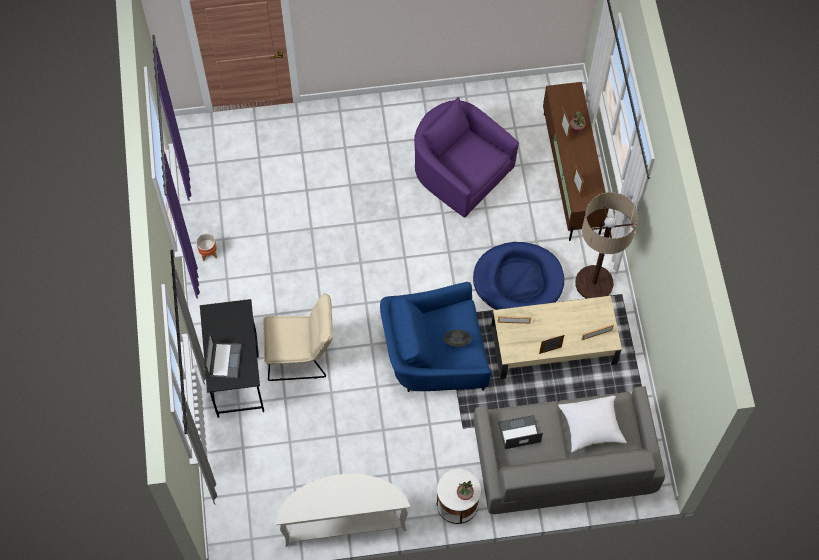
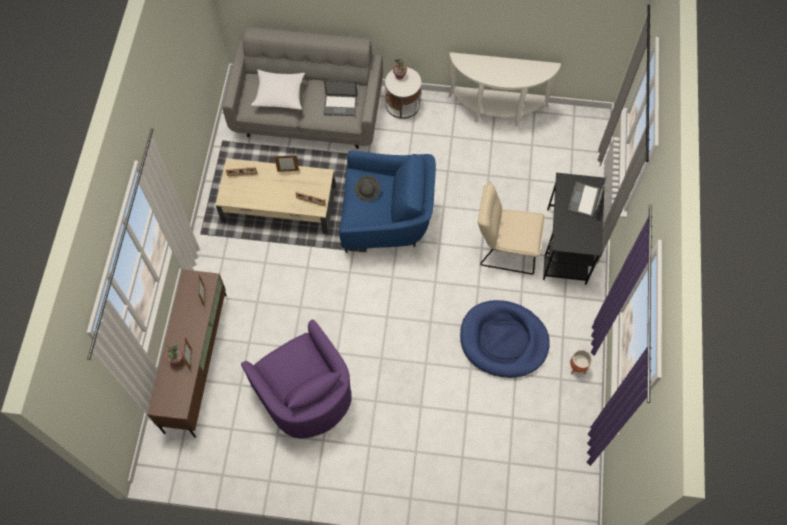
camera: 165 degrees left, 0 degrees up
blue dog bed [473,242,564,310] -> blue dog bed moved to [460,300,550,378]
floor lamp [575,192,638,299] -> none

